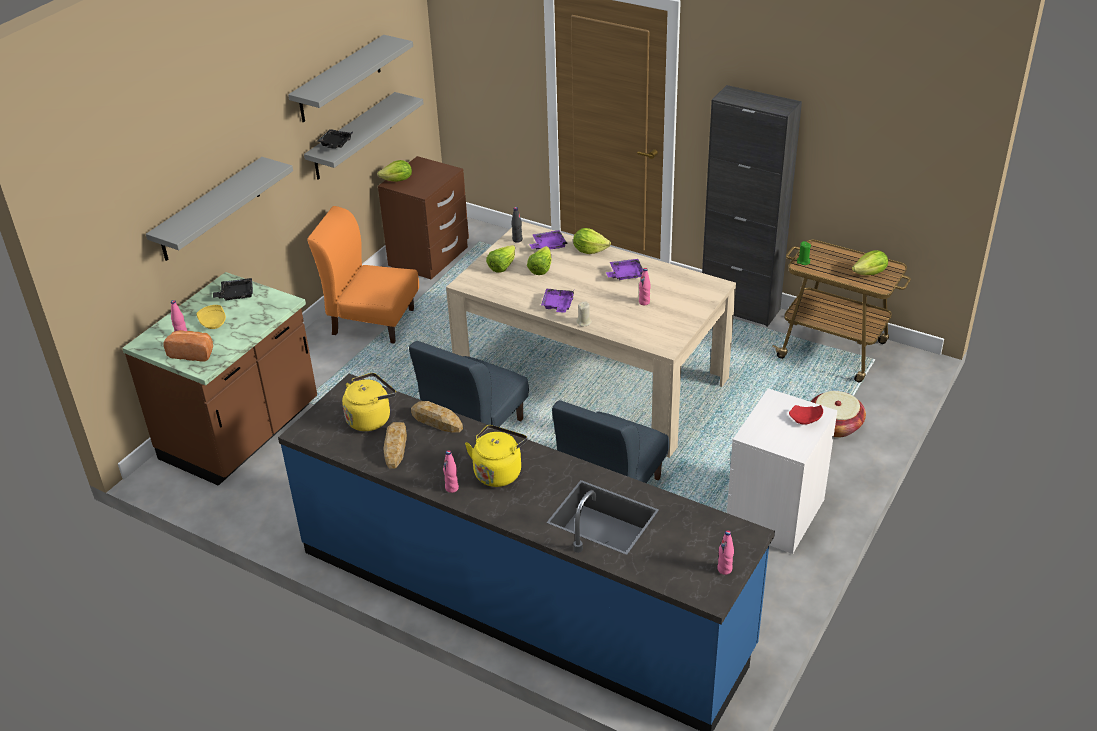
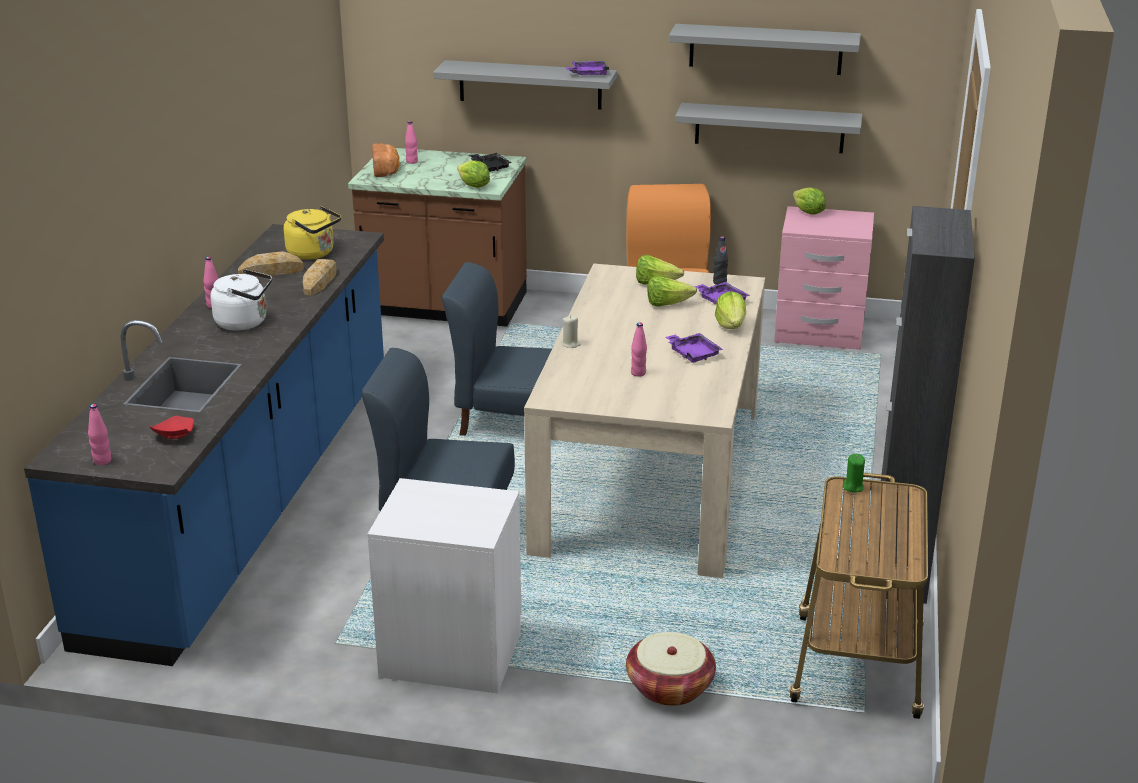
camera: 70 degrees right, 10 degrees down
yellow plate [196,305,226,329] -> none
black tray [317,129,353,149] -> none
brown nightstand [378,156,469,279] -> pink nightstand [774,206,874,350]
yellow kettle [465,425,527,487] -> white kettle [211,269,272,331]
purple tray [541,289,574,313] -> purple tray moved to [566,61,609,75]
red plate [789,405,823,425] -> red plate moved to [150,416,194,439]
lettuce [852,250,888,275] -> lettuce moved to [457,160,490,188]

